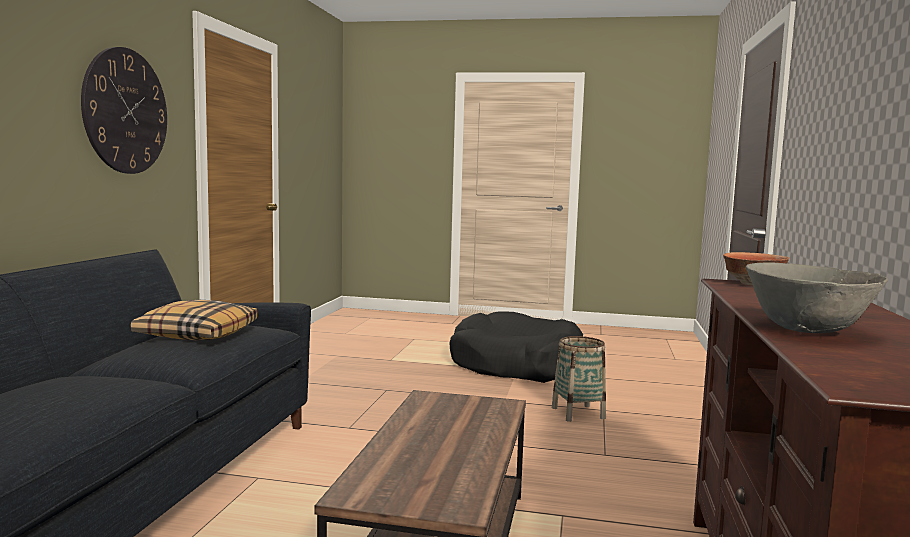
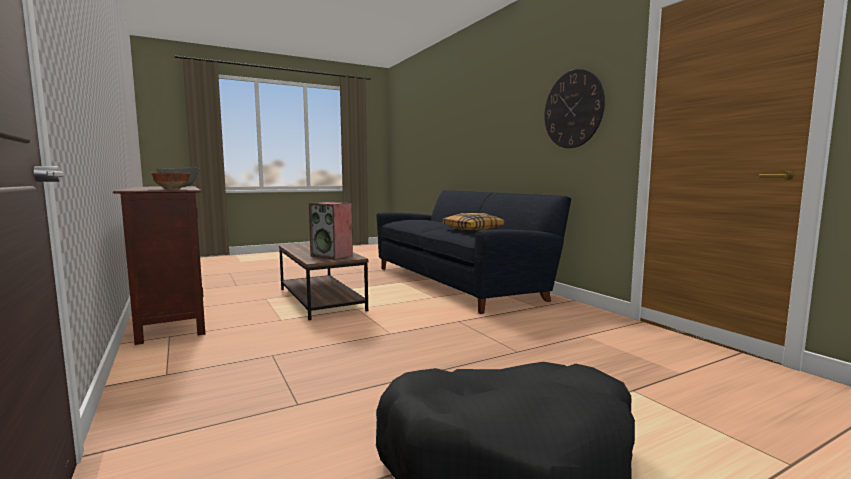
camera: 140 degrees right, 0 degrees up
basket [552,336,606,422] -> none
none -> speaker [309,202,353,260]

